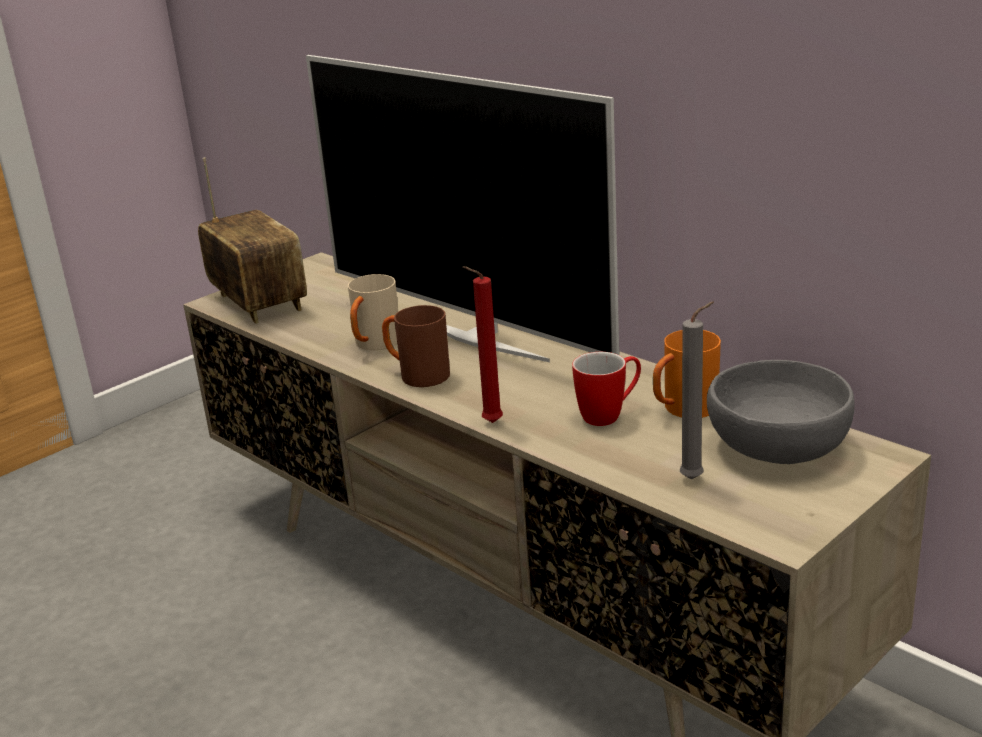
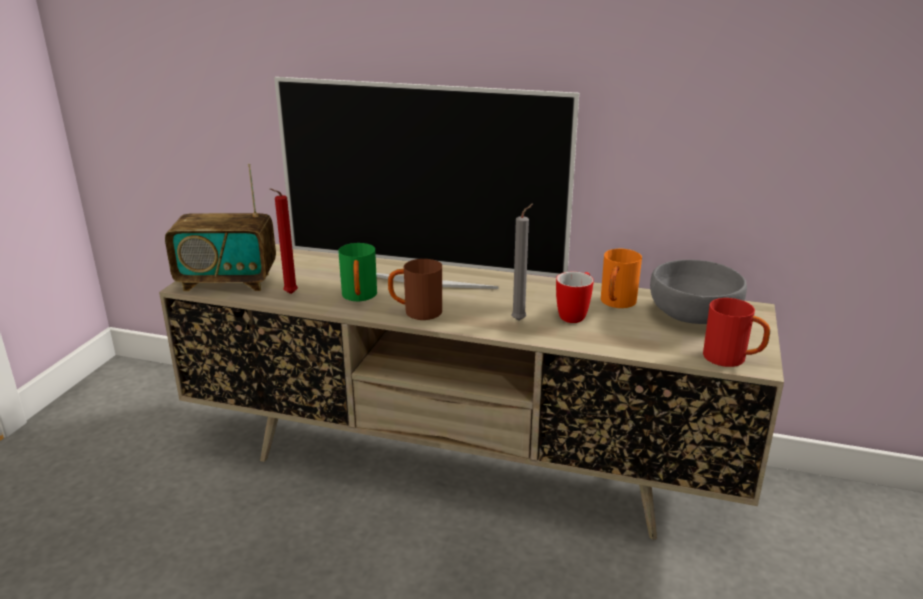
camera: 30 degrees left, 0 degrees up
radio [198,158,307,324] -> radio turned 150 degrees clockwise [165,164,276,291]
beige mug [348,274,398,350] -> green mug [338,243,377,301]
red candle [463,266,503,423] -> red candle moved to [270,188,298,294]
grey candle [680,302,714,479] -> grey candle moved to [511,204,533,321]
none -> red mug [703,298,770,367]

